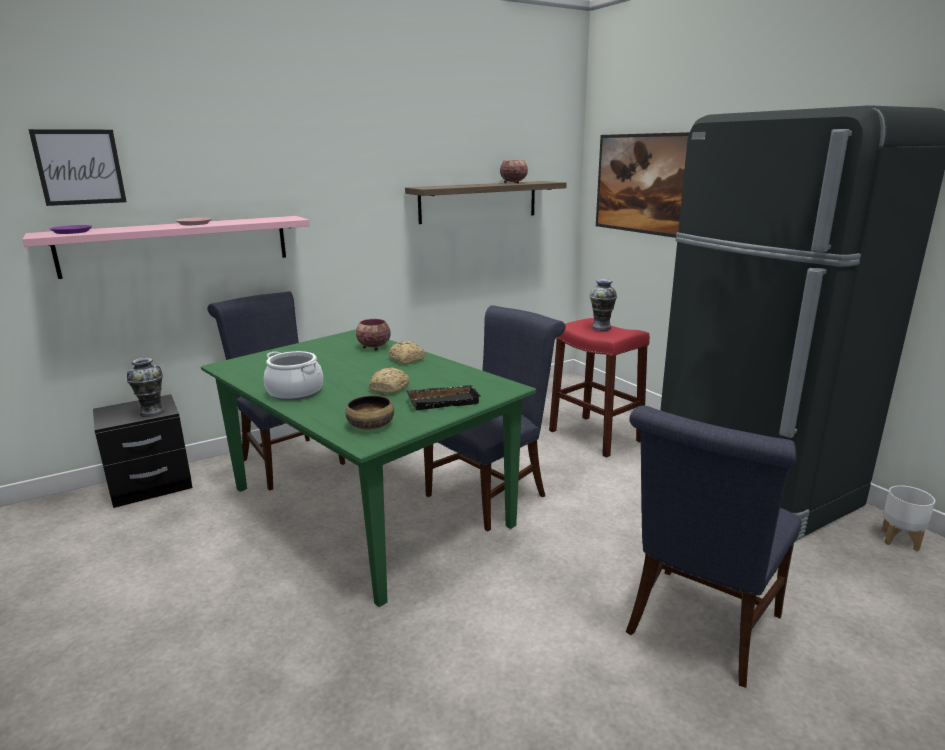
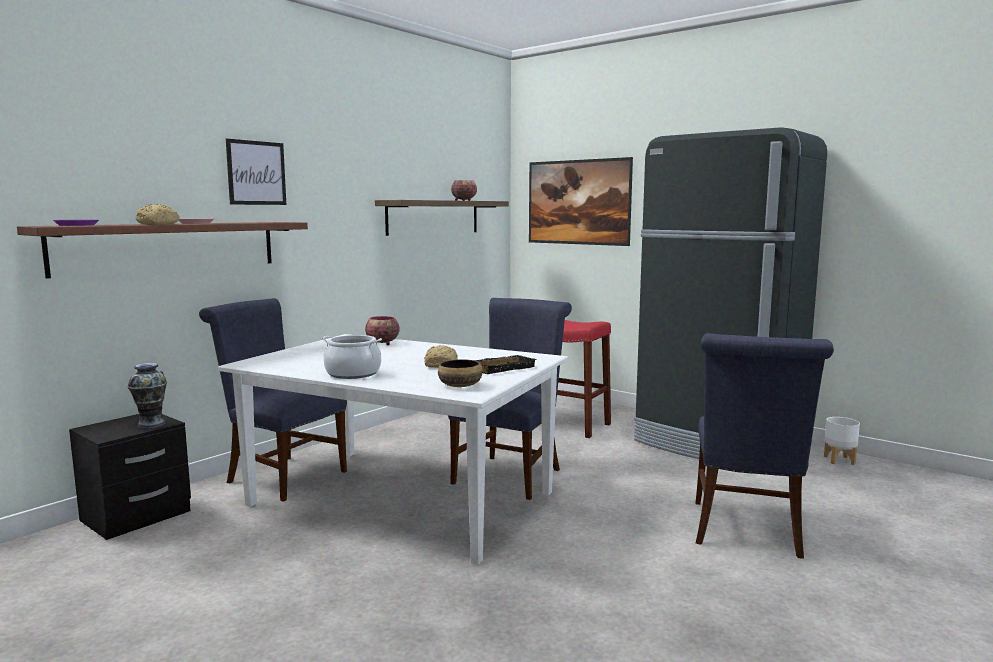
camera: 20 degrees left, 10 degrees down
pink shelf [22,216,310,279] -> brown shelf [17,222,308,279]
picture [29,129,127,206] -> picture moved to [226,139,286,205]
green dining table [201,330,536,607] -> white dining table [218,334,568,565]
bread [389,341,426,364] -> bread moved to [136,204,180,224]
vase [590,279,617,331] -> none

